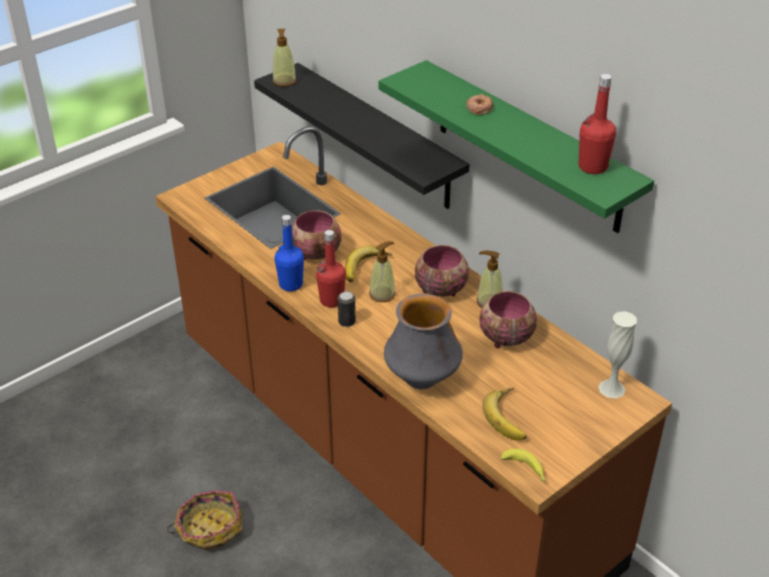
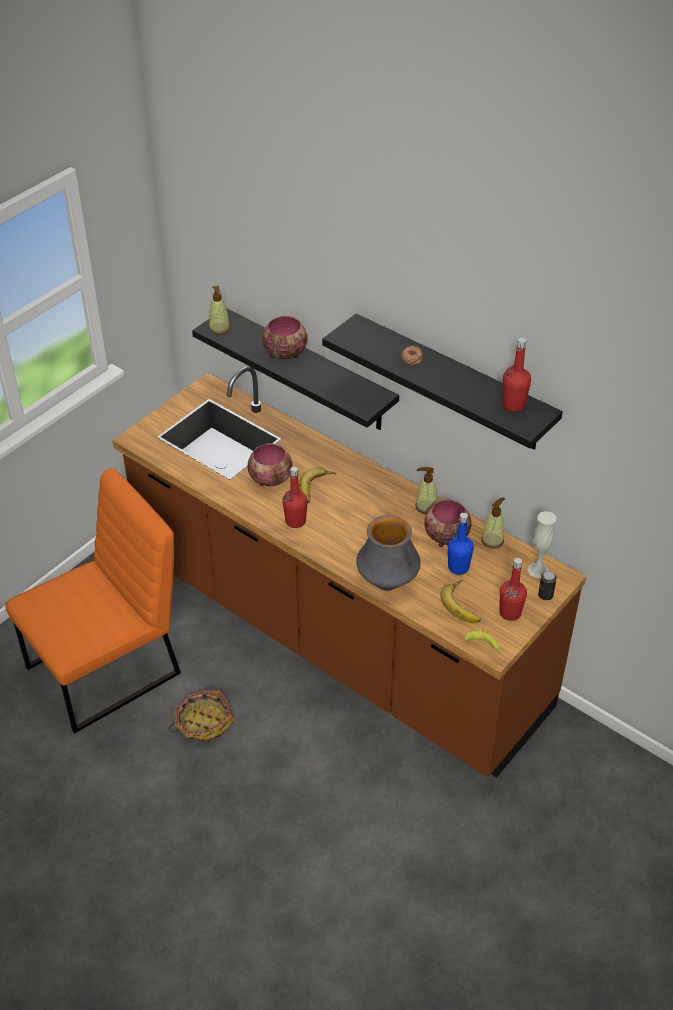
camera: 10 degrees left, 5 degrees up
blue bottle [274,215,304,291] -> blue bottle moved to [448,513,474,575]
can [338,291,356,327] -> can moved to [538,571,557,600]
soap dispenser [369,241,396,302] -> soap dispenser moved to [481,497,505,549]
green shelf [379,60,654,233] -> black shelf [322,313,563,450]
bowl [415,245,469,297] -> bowl moved to [262,316,307,359]
none -> orange chair [5,468,181,734]
none -> red bottle [499,558,527,621]

